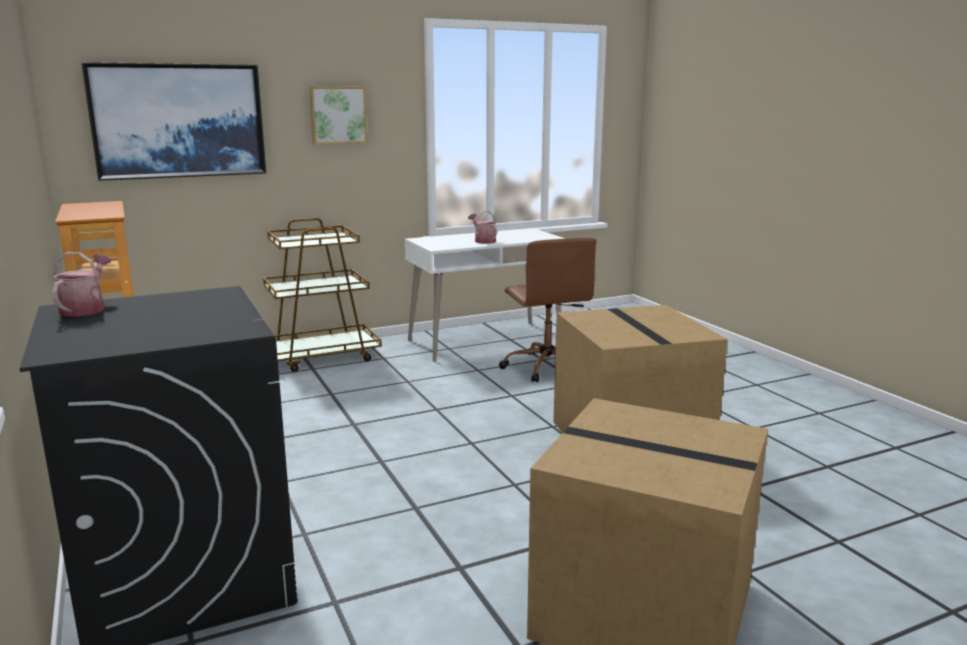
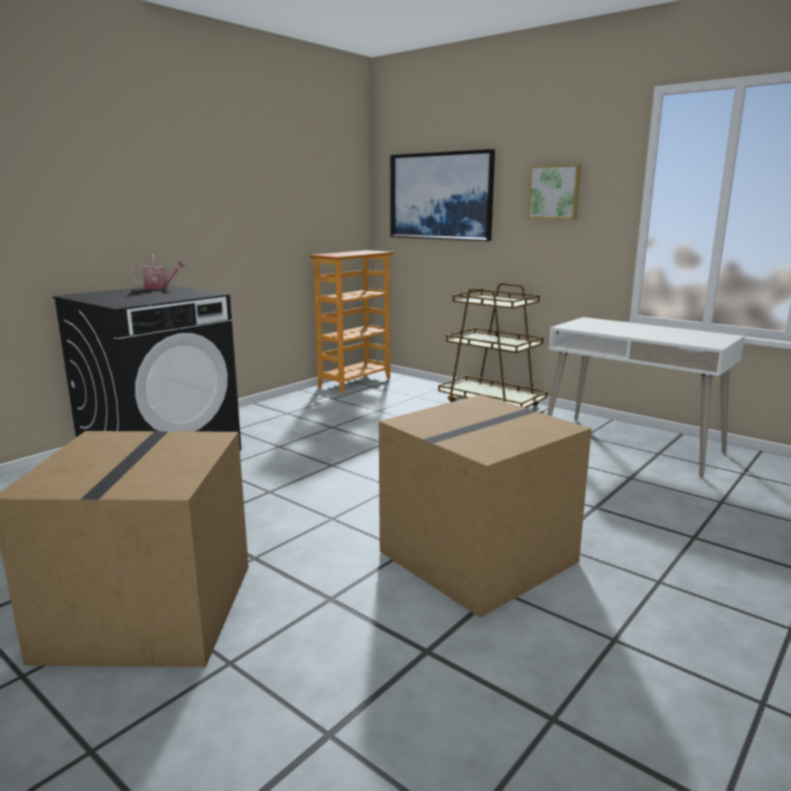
camera: 65 degrees right, 0 degrees up
watering can [468,211,497,244] -> none
brown office chair [499,238,596,382] -> none

